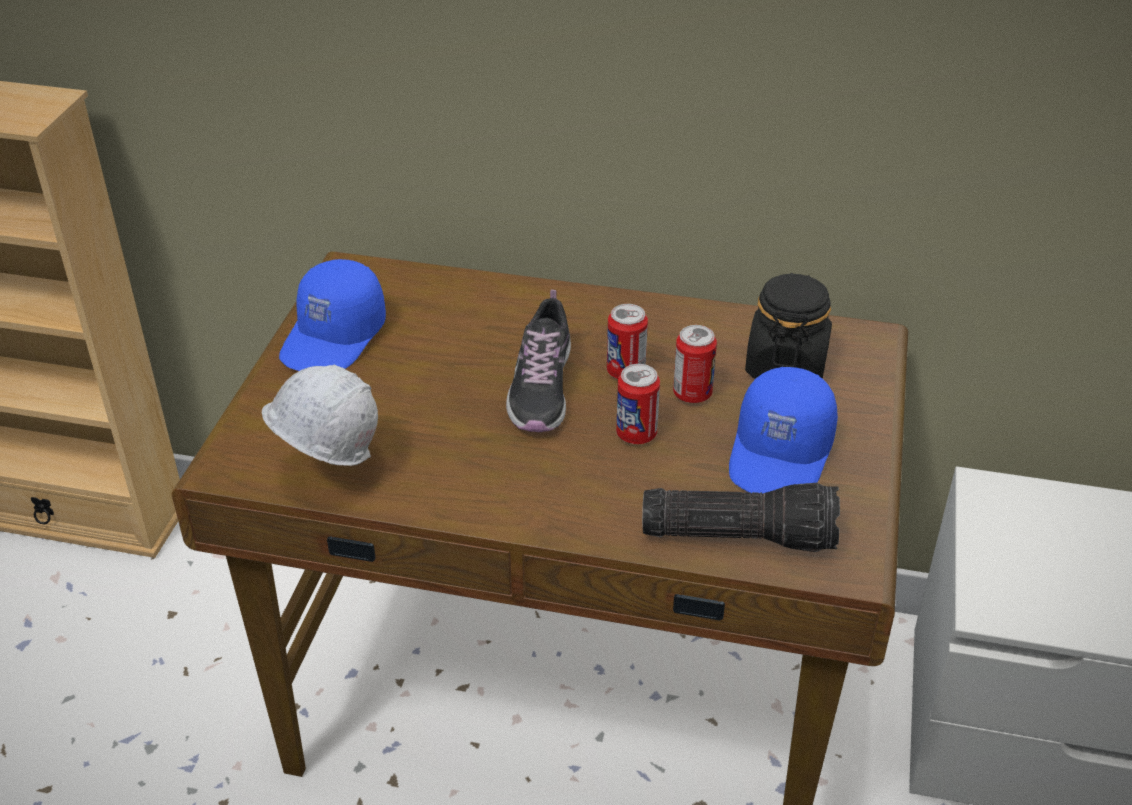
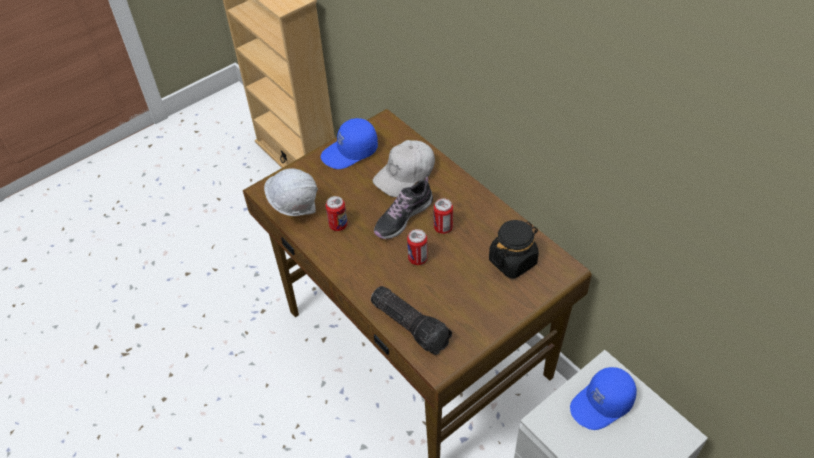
camera: 40 degrees right, 10 degrees up
can [673,325,717,403] -> can moved to [326,196,348,231]
blue cap [729,367,838,493] -> blue cap moved to [570,367,637,430]
none -> white cap [373,140,435,197]

